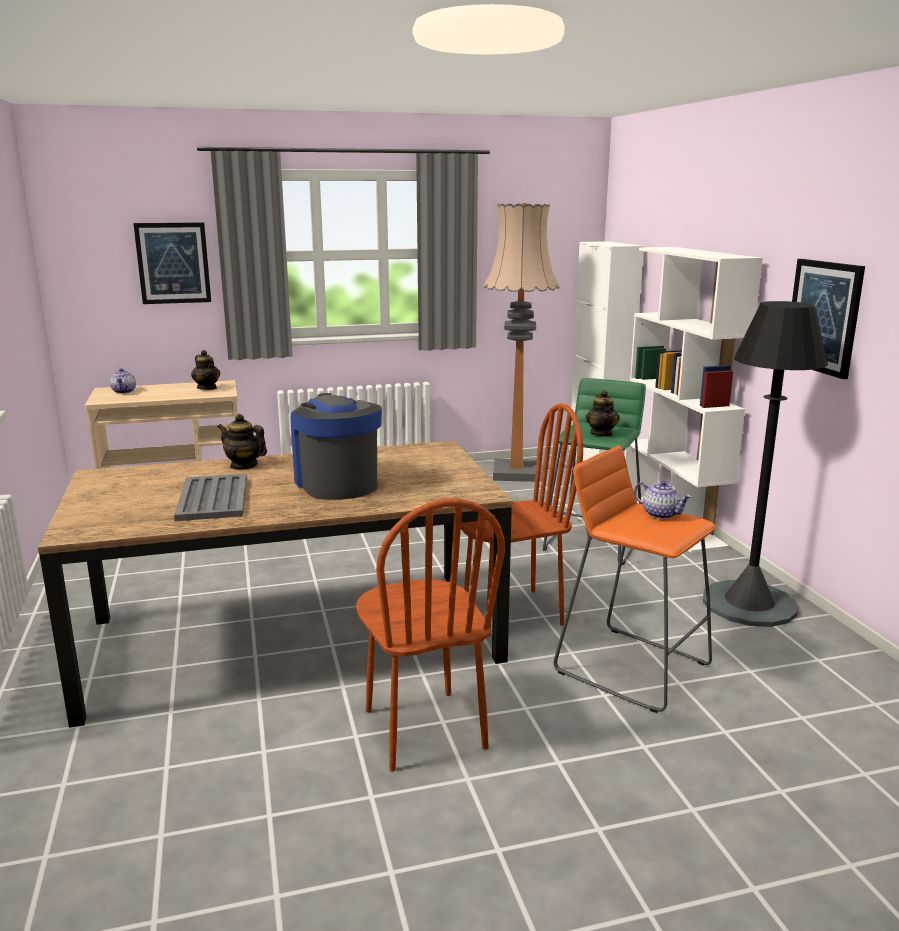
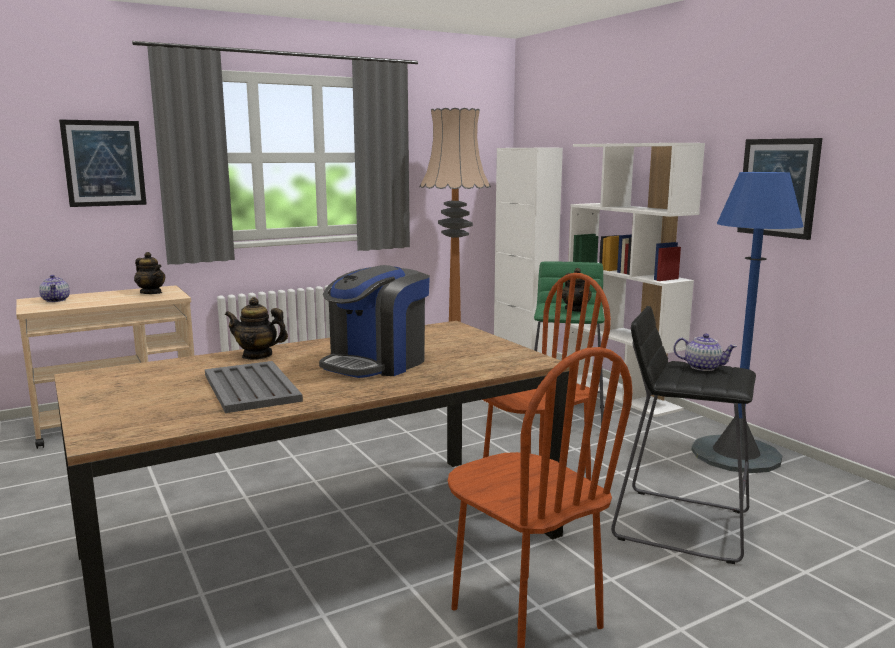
camera: 15 degrees left, 5 degrees down
coffee machine [290,393,382,500] -> coffee machine turned 105 degrees counterclockwise [319,265,430,378]
orange stool [554,445,717,713] -> black stool [611,306,756,564]
black floor lamp [703,301,828,627] -> blue floor lamp [692,172,804,473]

